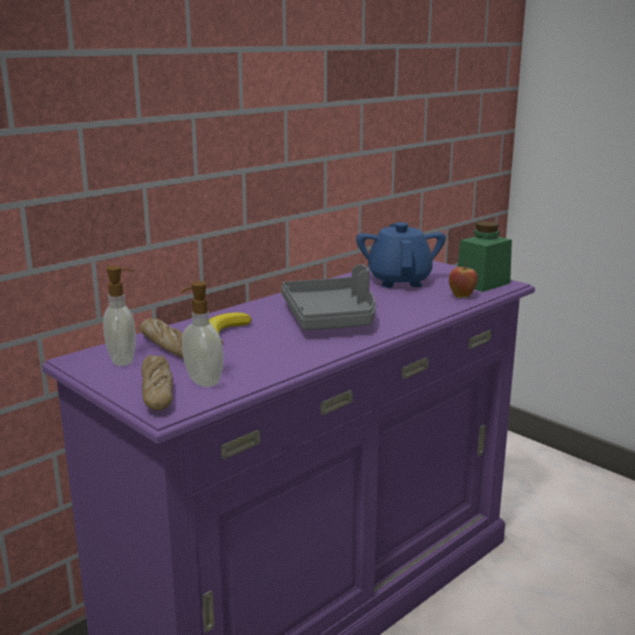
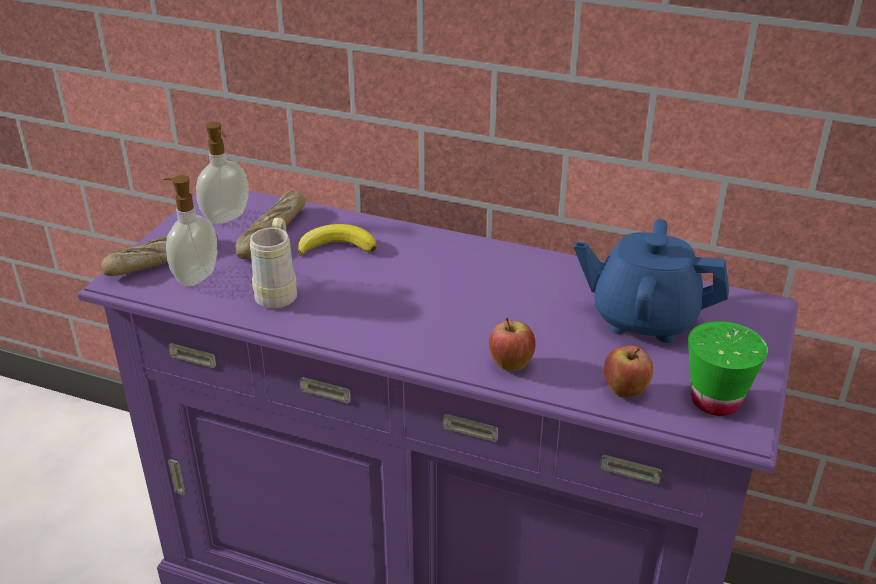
camera: 65 degrees right, 15 degrees up
grey tray [281,264,376,330] -> none
blue teapot [356,222,446,288] -> blue teapot turned 135 degrees counterclockwise [574,219,729,343]
green jar [457,221,512,292] -> green cup [688,321,768,416]
none -> beige mug [250,217,297,308]
none -> apple [488,317,536,371]

